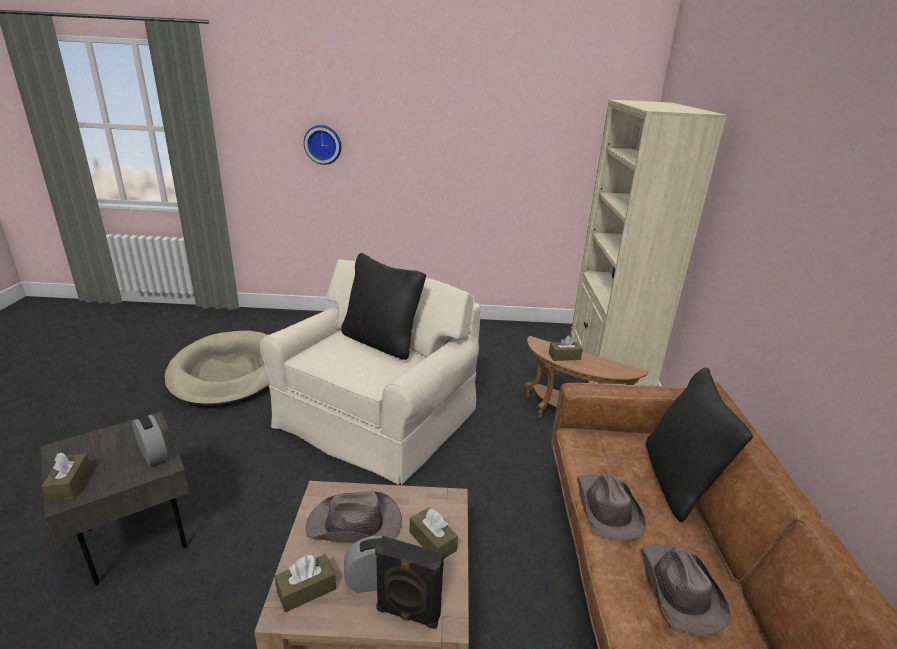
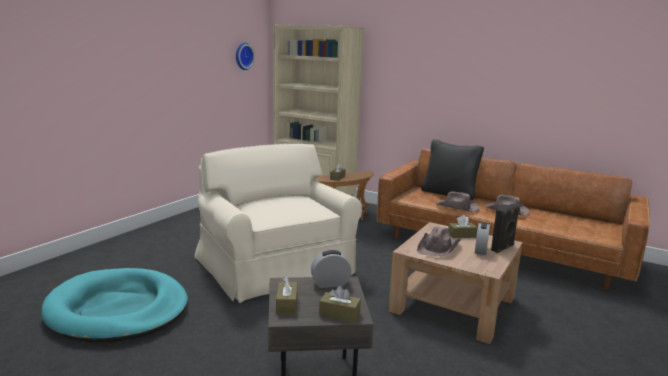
camera: 60 degrees left, 10 degrees down
beige dog bed [164,331,270,407] -> turquoise dog bed [41,268,188,342]
brown tissue box [275,554,336,613] -> brown tissue box moved to [276,276,297,314]
wall clock [304,125,341,165] -> wall clock moved to [236,43,255,70]
black pillow [341,253,426,360] -> none

